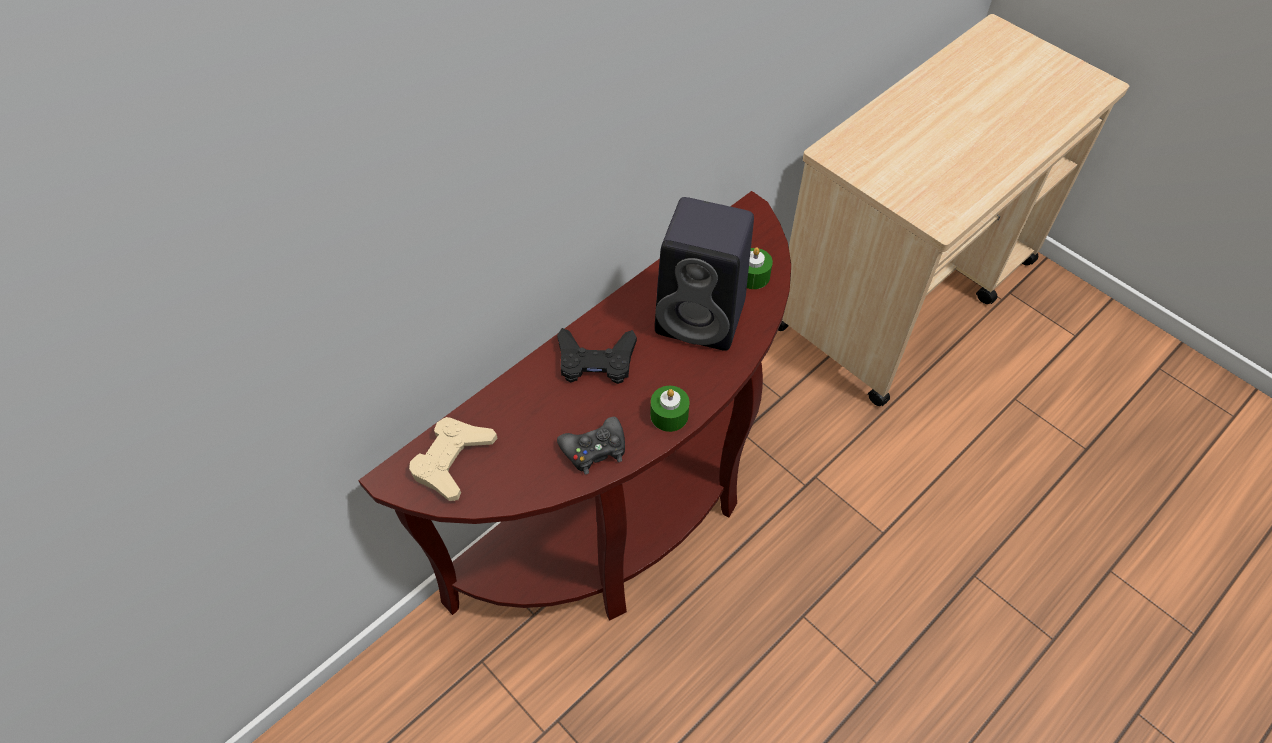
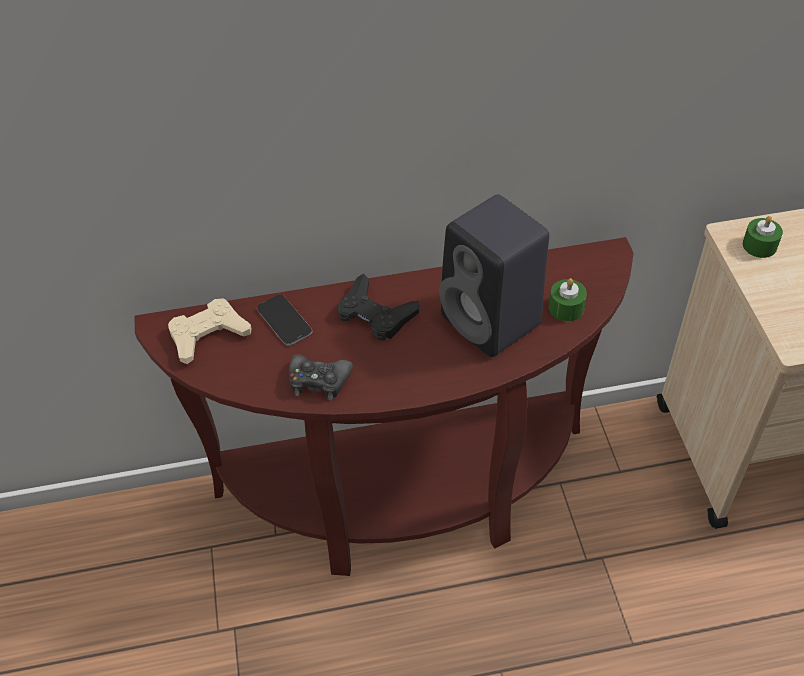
camera: 35 degrees right, 5 degrees down
green candle [650,386,690,432] -> green candle moved to [743,216,783,258]
none -> phone [257,295,312,346]

